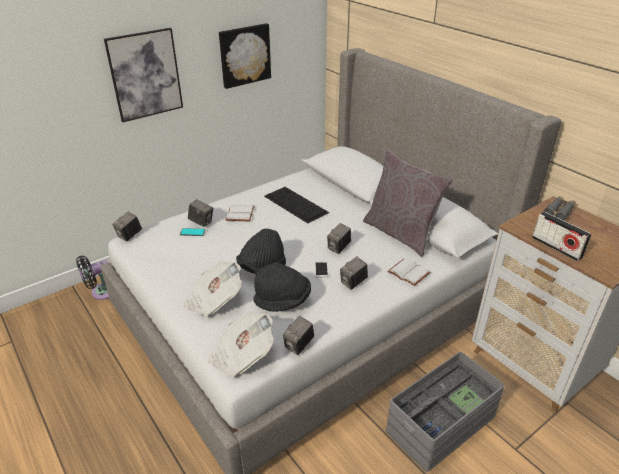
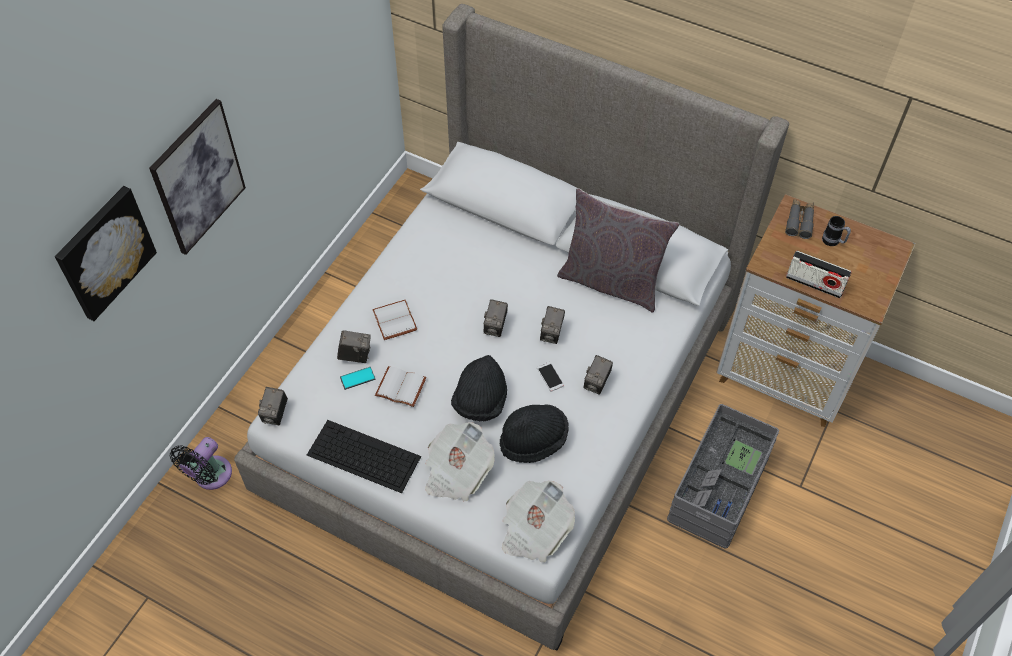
camera: 25 degrees left, 20 degrees up
picture [219,23,271,89] -> picture moved to [55,186,157,321]
keyboard [264,187,329,223] -> keyboard moved to [307,420,421,493]
camera [283,316,314,355] -> camera moved to [484,299,508,337]
white book [387,258,430,286] -> white book moved to [375,366,427,407]
none -> mug [822,216,851,246]

